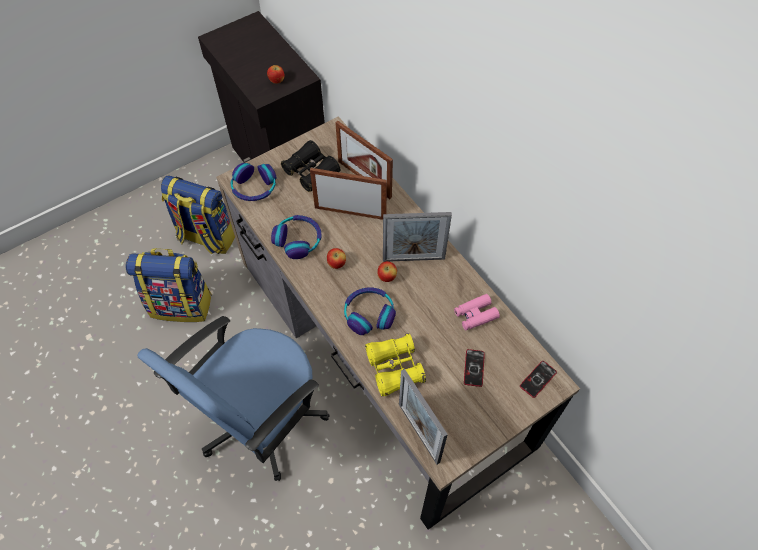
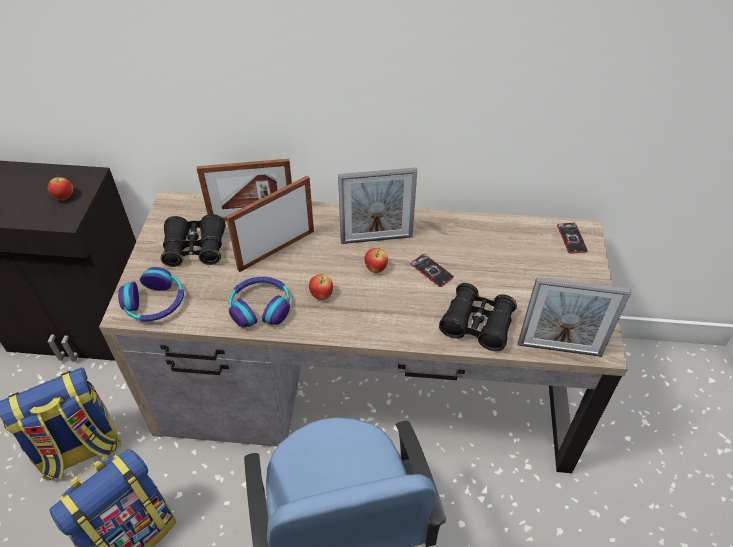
camera: 50 degrees left, 10 degrees down
headphones [344,287,396,335] -> none
yellow binoculars [365,333,426,396] -> black binoculars [439,283,517,351]
picture frame [383,212,452,262] -> picture frame turned 45 degrees clockwise [338,167,417,244]
pink binoculars [454,294,500,330] -> none
phone [464,349,485,387] -> phone moved to [410,254,454,287]

